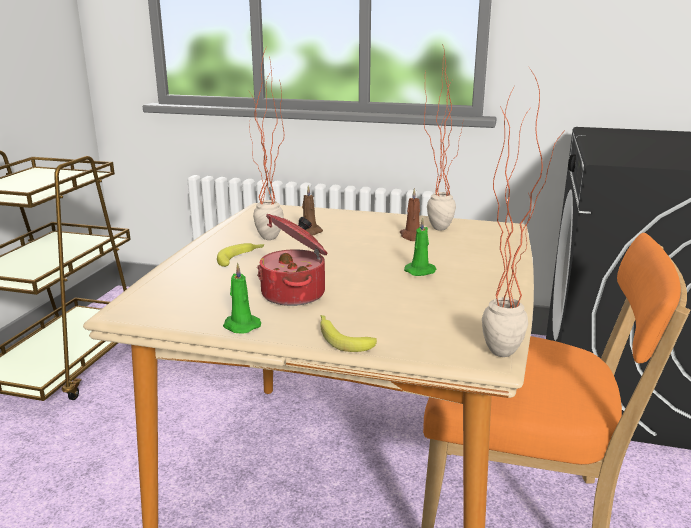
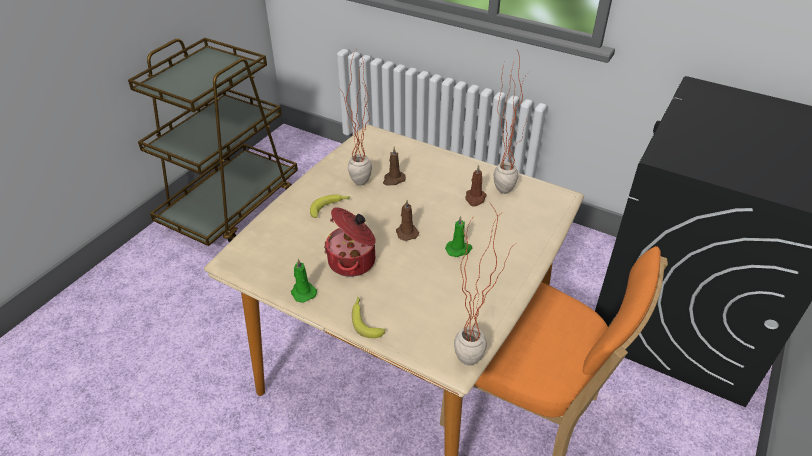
camera: 15 degrees right, 20 degrees up
none -> brown candle [396,200,419,241]

